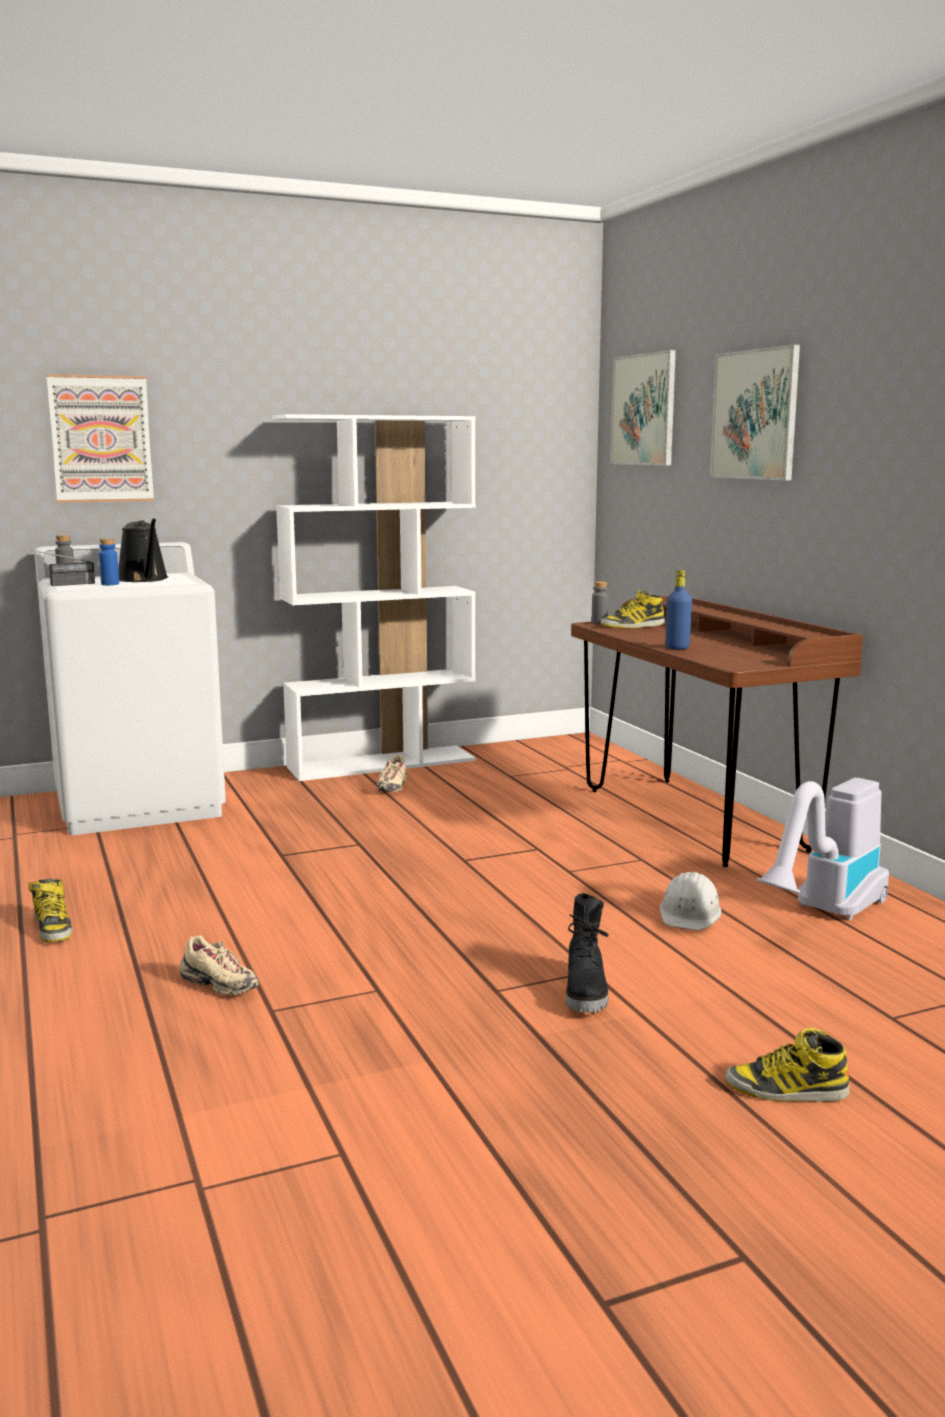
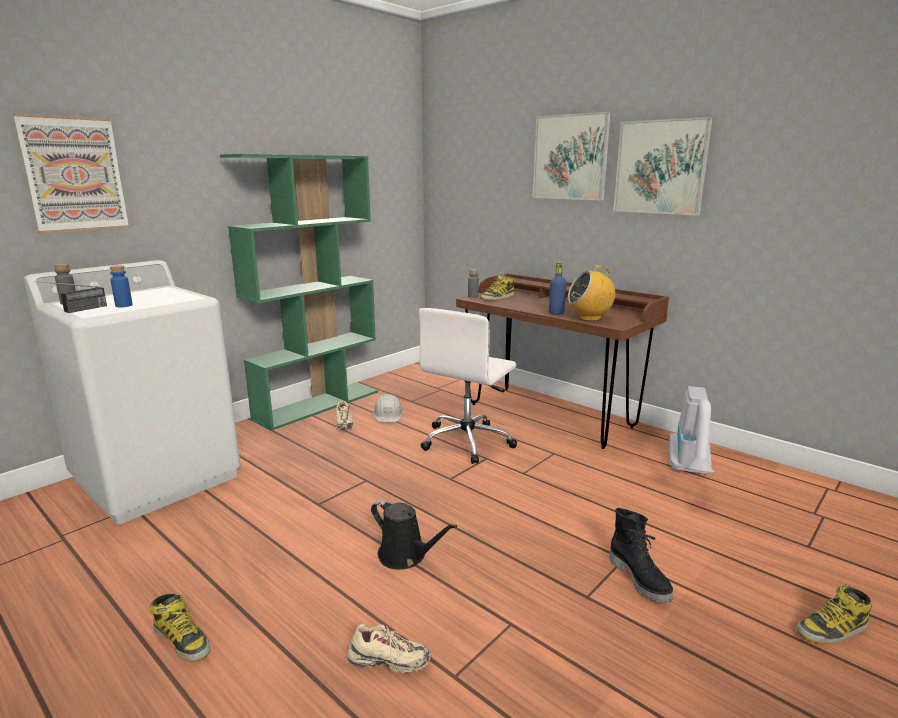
camera: 25 degrees left, 5 degrees up
black watering can [119,518,168,582] -> black watering can moved to [371,500,457,570]
white bookcase [273,414,476,781] -> green bookcase [220,154,378,431]
picture [610,350,676,466] -> picture moved to [613,117,713,215]
white hard hat [660,872,722,930] -> white hard hat moved to [373,394,403,423]
none -> white office chair [419,308,517,464]
none -> radio [568,266,615,321]

